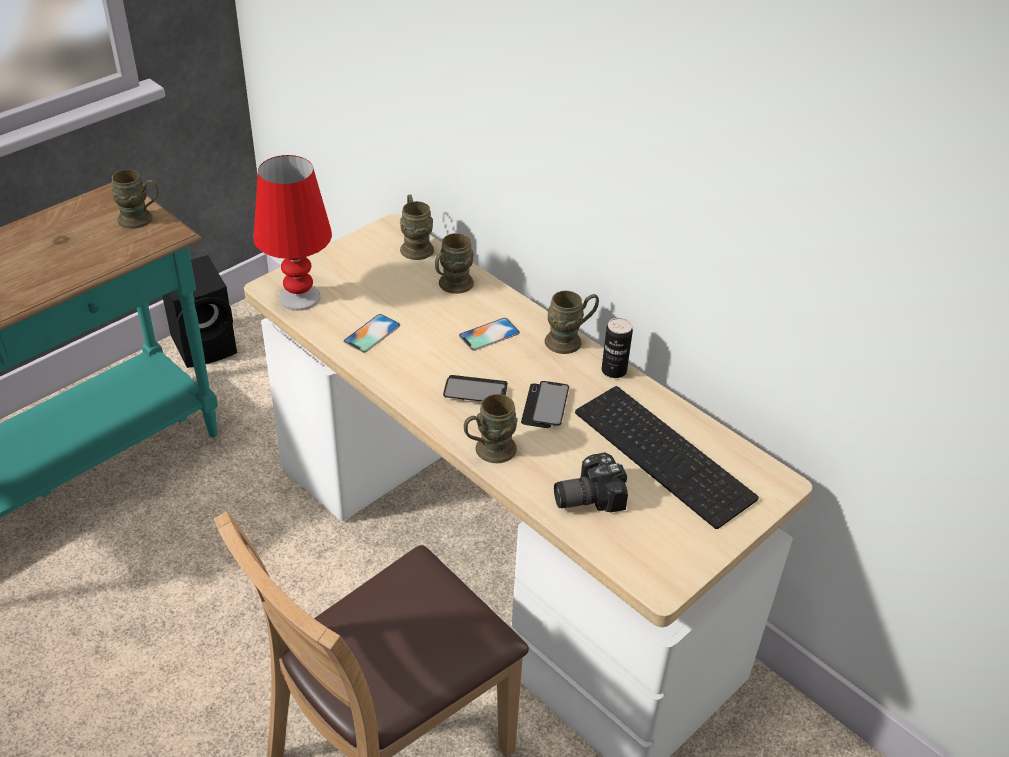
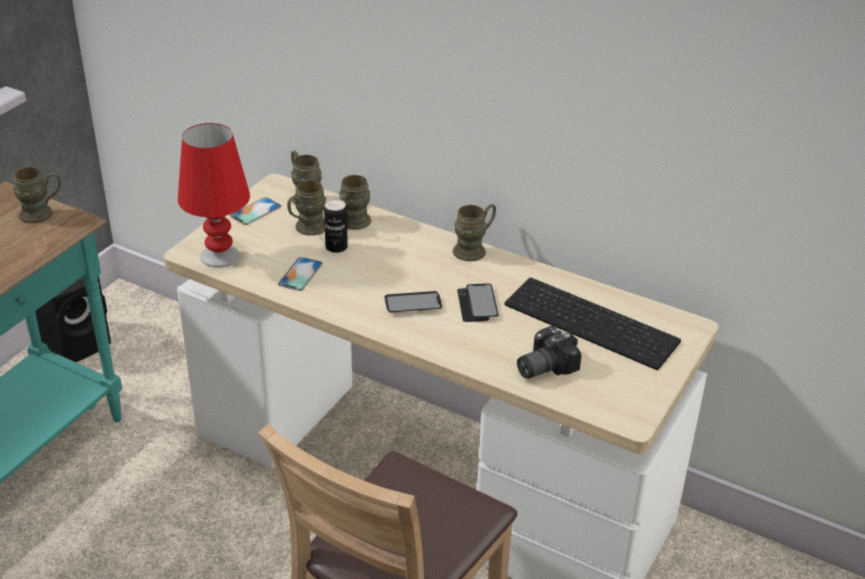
camera: 15 degrees left, 5 degrees down
phone [459,318,520,351] -> phone moved to [230,197,281,225]
brown mug [464,394,518,463] -> brown mug moved to [287,180,326,236]
can [602,318,633,378] -> can moved to [324,199,348,253]

